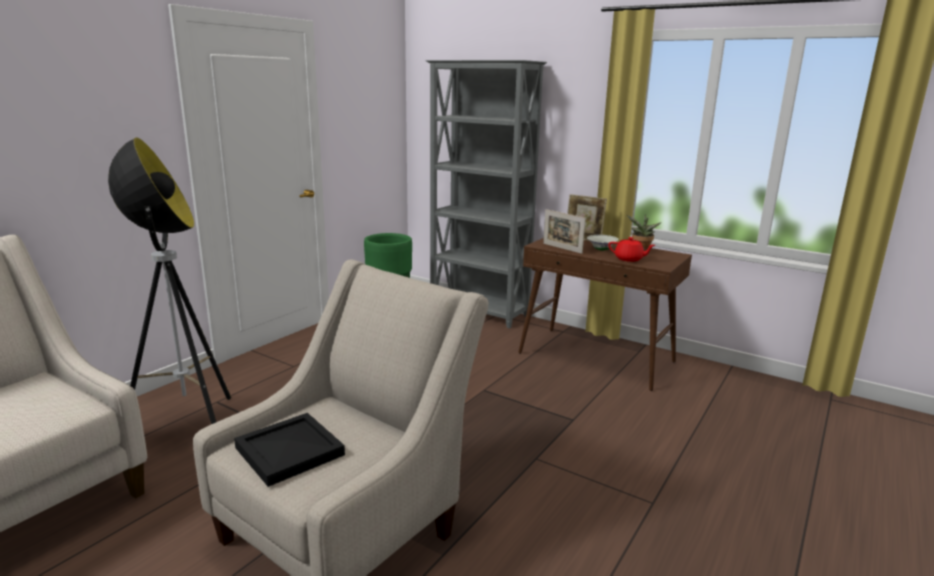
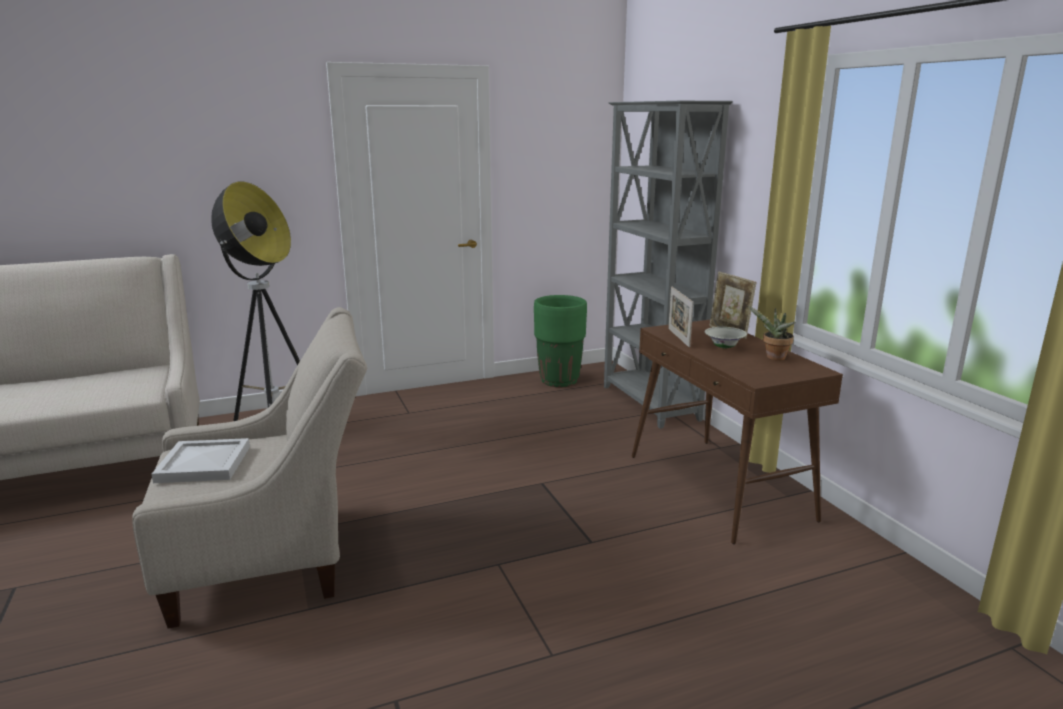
camera: 35 degrees right, 0 degrees up
black tray [234,413,345,487] -> white tray [152,438,250,483]
red teapot [608,237,655,262] -> none

